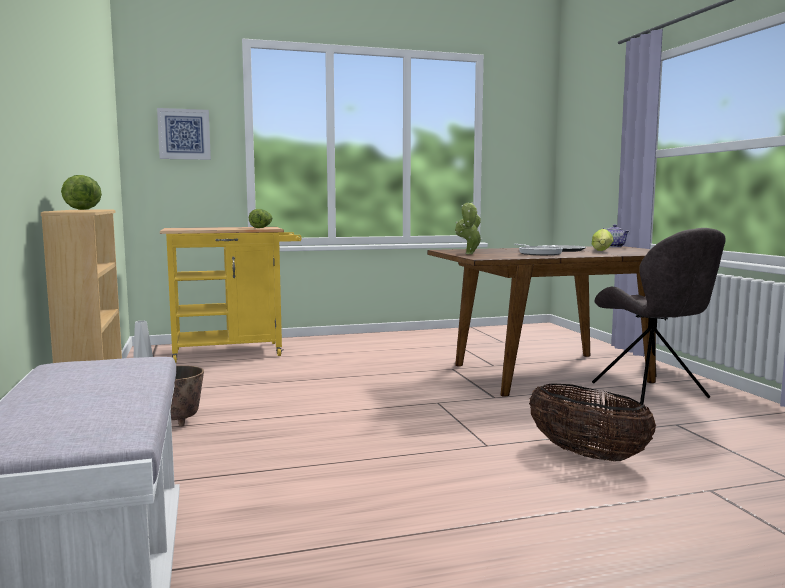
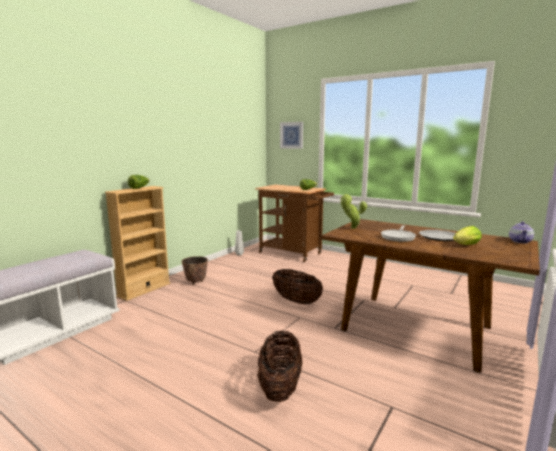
camera: 50 degrees right, 5 degrees up
yellow cart [160,227,302,363] -> brown cart [255,184,334,262]
grey chair [592,228,726,404] -> none
none -> basket [272,269,323,304]

